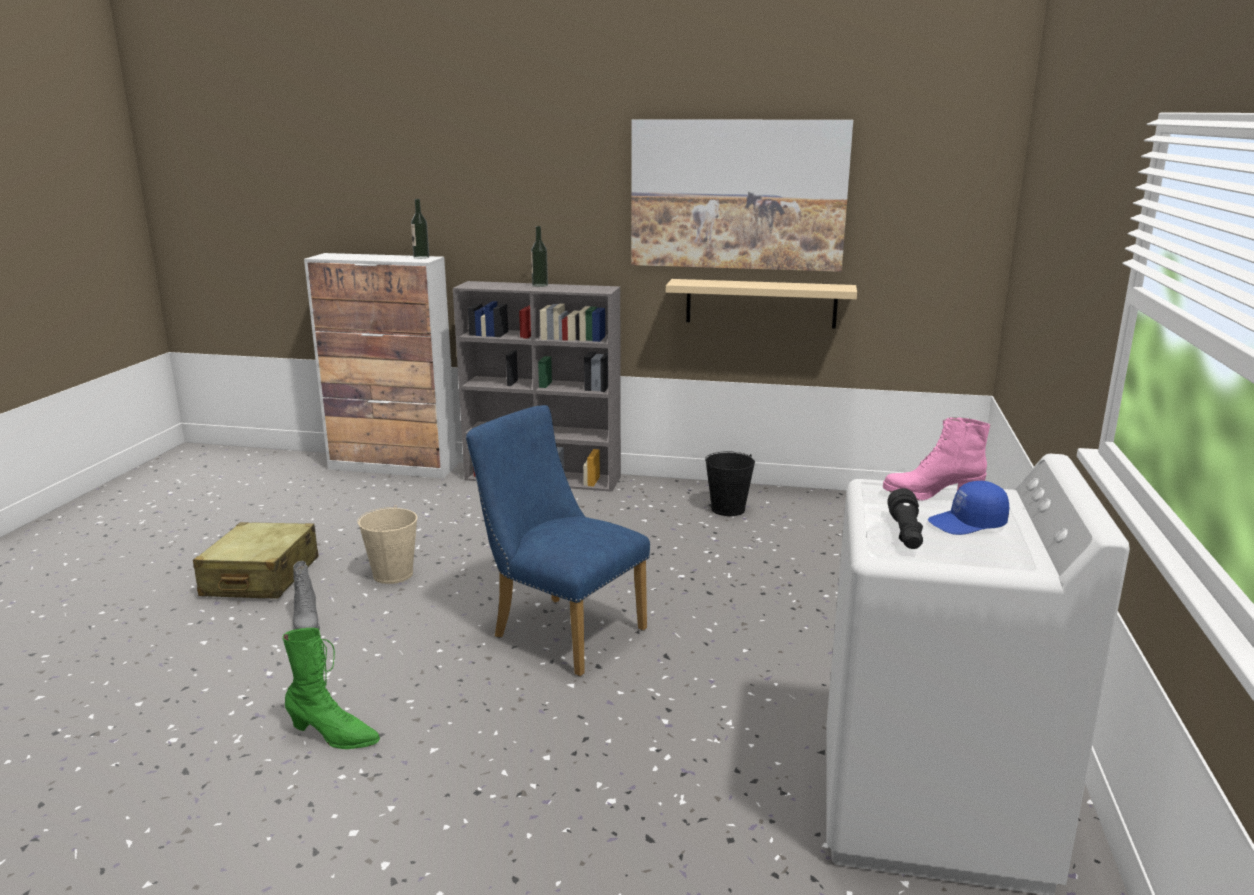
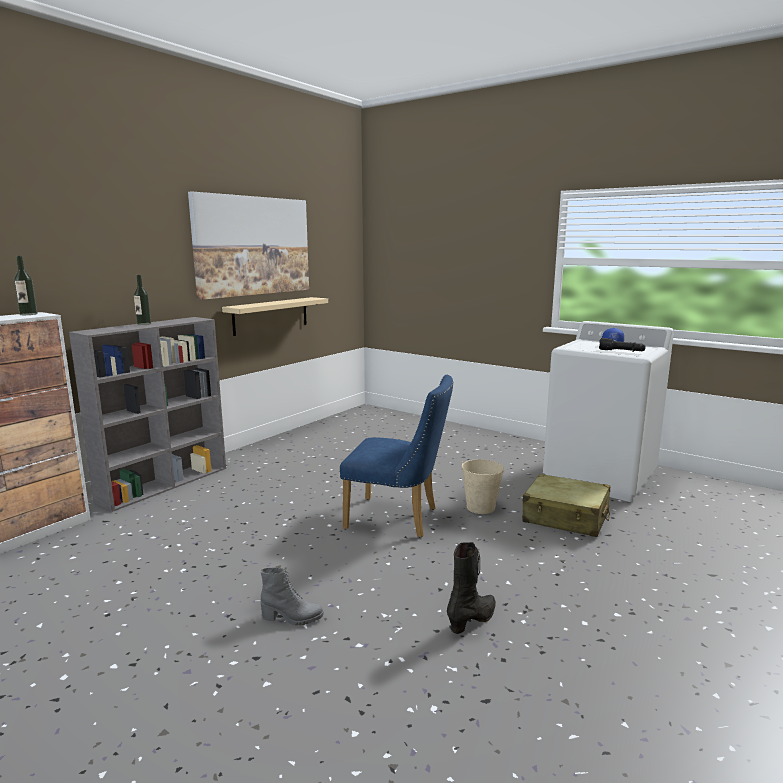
camera: 65 degrees left, 5 degrees down
beige suitcase [193,522,319,598] -> beige suitcase moved to [522,474,610,537]
green boot [282,628,380,749] -> black boot [447,542,496,634]
beige bucket [357,505,417,584] -> beige bucket moved to [462,459,504,514]
blue chair [466,405,650,676] -> blue chair turned 135 degrees counterclockwise [340,375,453,538]
black bucket [705,451,755,516] -> none
pink boot [883,417,990,500] -> none

